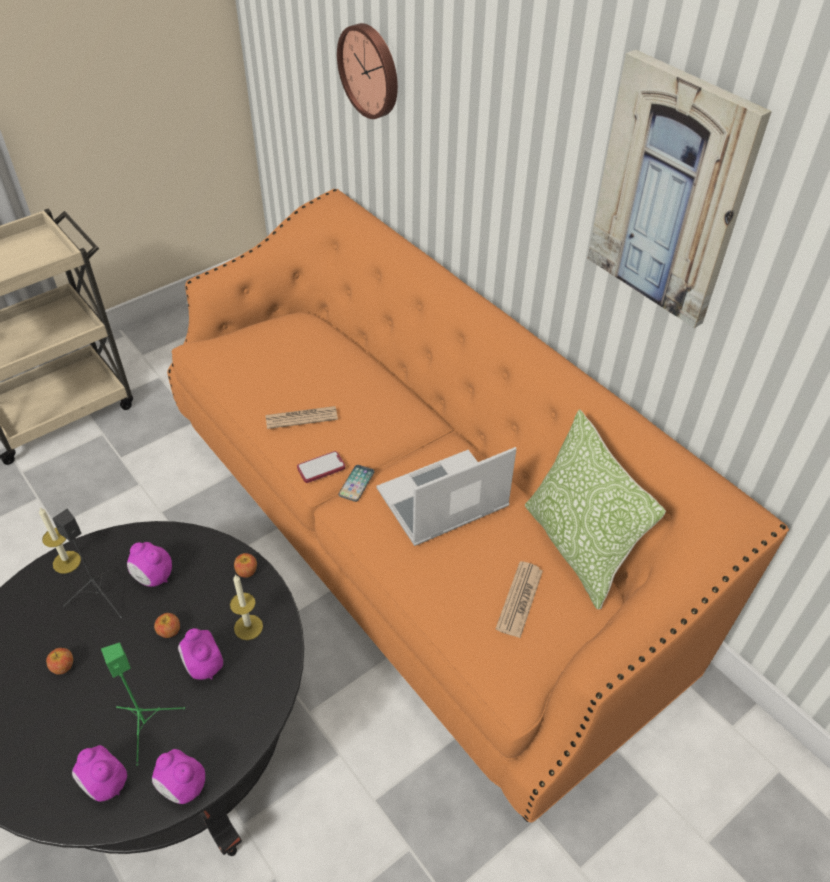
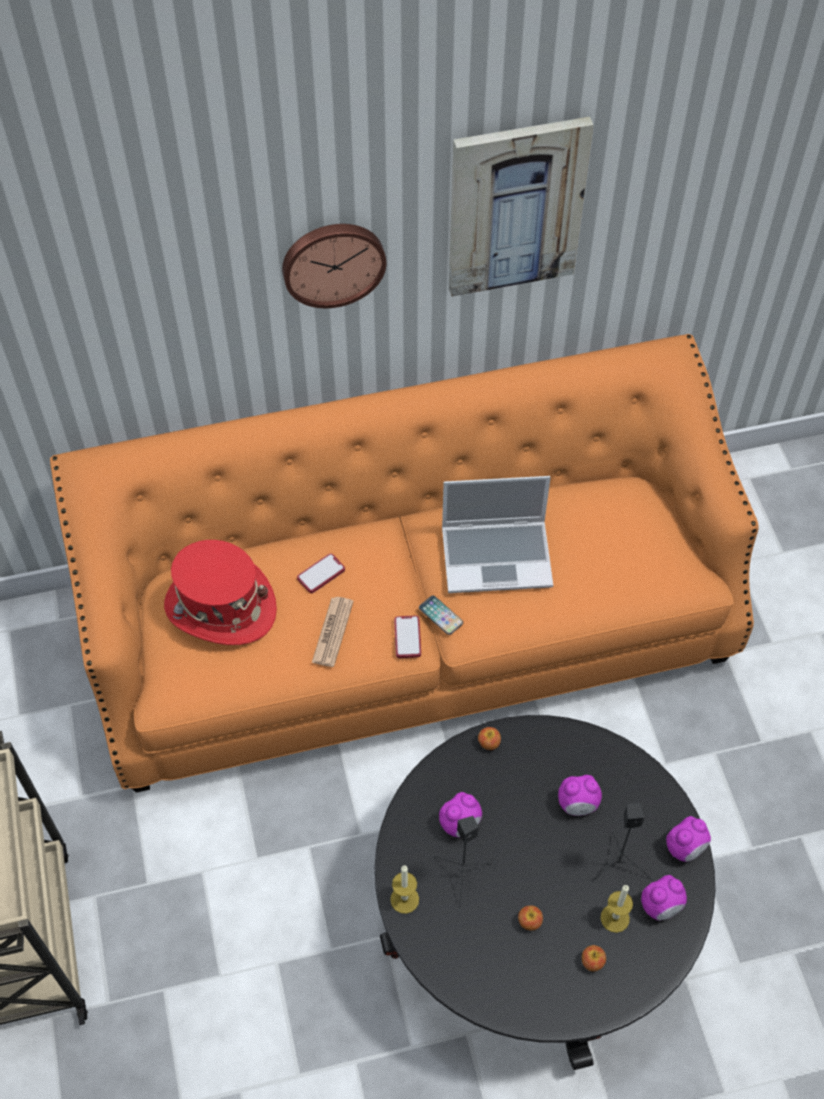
camera: 65 degrees left, 10 degrees up
green speaker [101,643,185,766] -> black speaker [590,803,653,885]
apple [154,613,180,638] -> apple moved to [582,945,606,972]
candle [230,574,263,640] -> candle moved to [601,885,633,933]
wall clock [337,23,398,119] -> wall clock moved to [282,224,387,308]
laptop [377,447,516,546] -> laptop turned 90 degrees counterclockwise [442,476,553,593]
newspaper [496,561,543,638] -> none
pillow [525,409,666,610] -> none
none -> red hat [164,540,277,645]
none -> phone [297,553,345,593]

